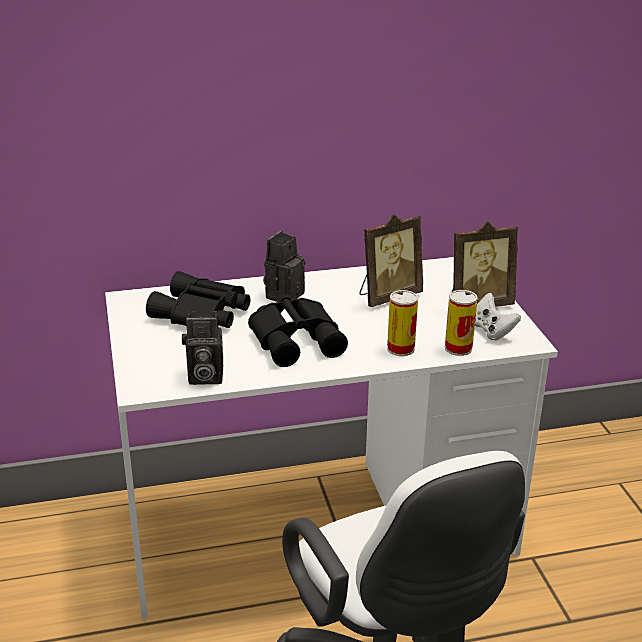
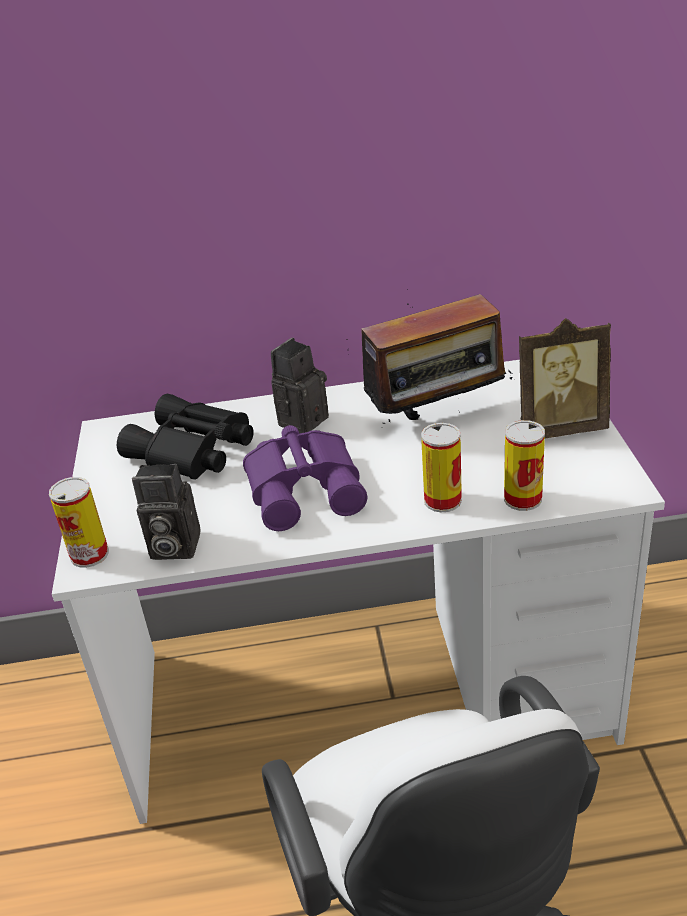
camera: 10 degrees right, 5 degrees up
black binoculars [248,294,348,367] -> purple binoculars [243,425,367,531]
picture frame [360,214,423,307] -> radio [361,294,512,424]
white game controller [475,293,521,341] -> none
none -> can [49,477,109,568]

